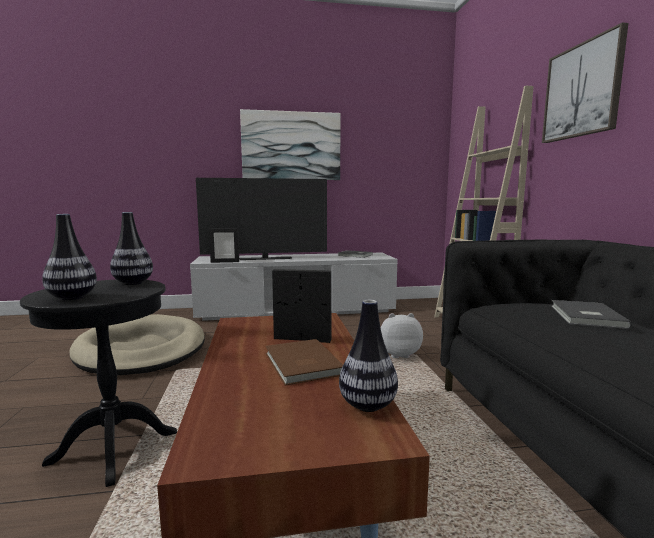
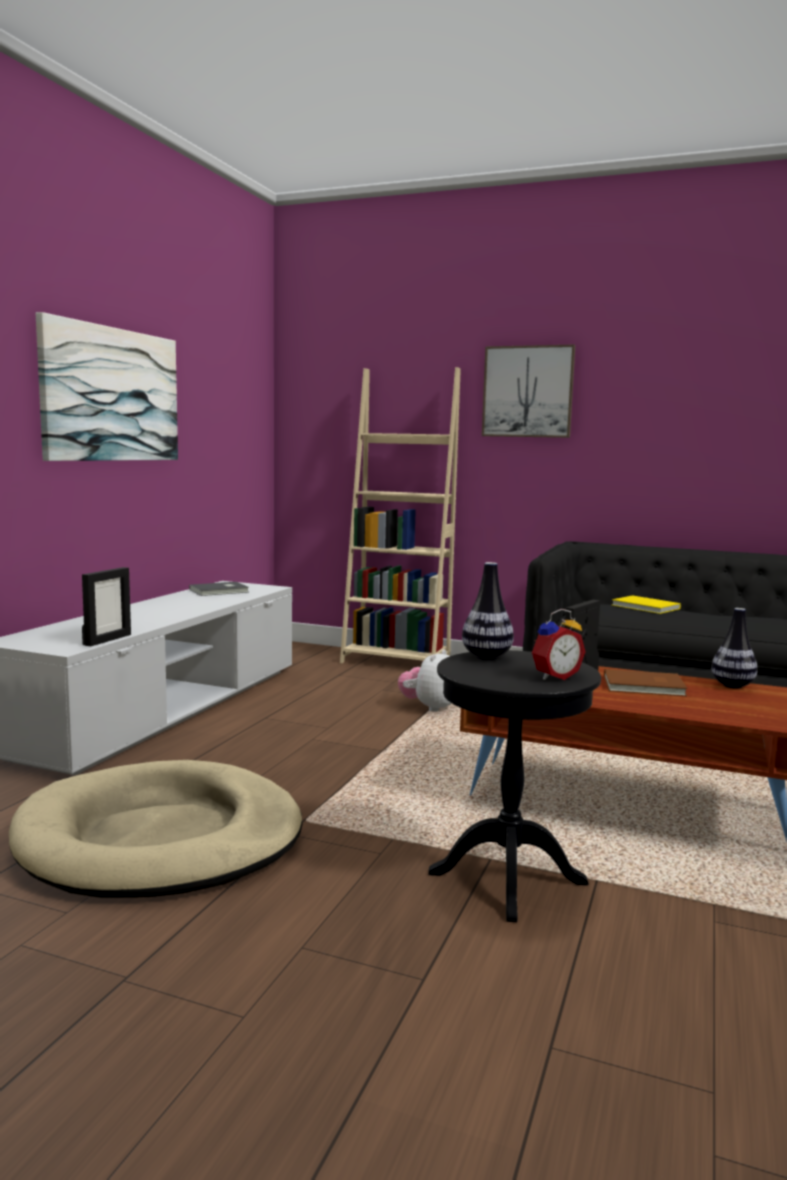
camera: 60 degrees left, 0 degrees up
vase [42,214,97,300] -> alarm clock [532,609,585,680]
television [196,178,327,260] -> none
grey book [551,300,631,329] -> yellow book [612,595,681,614]

